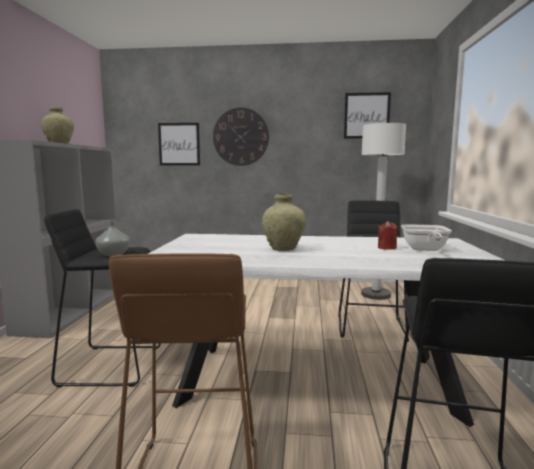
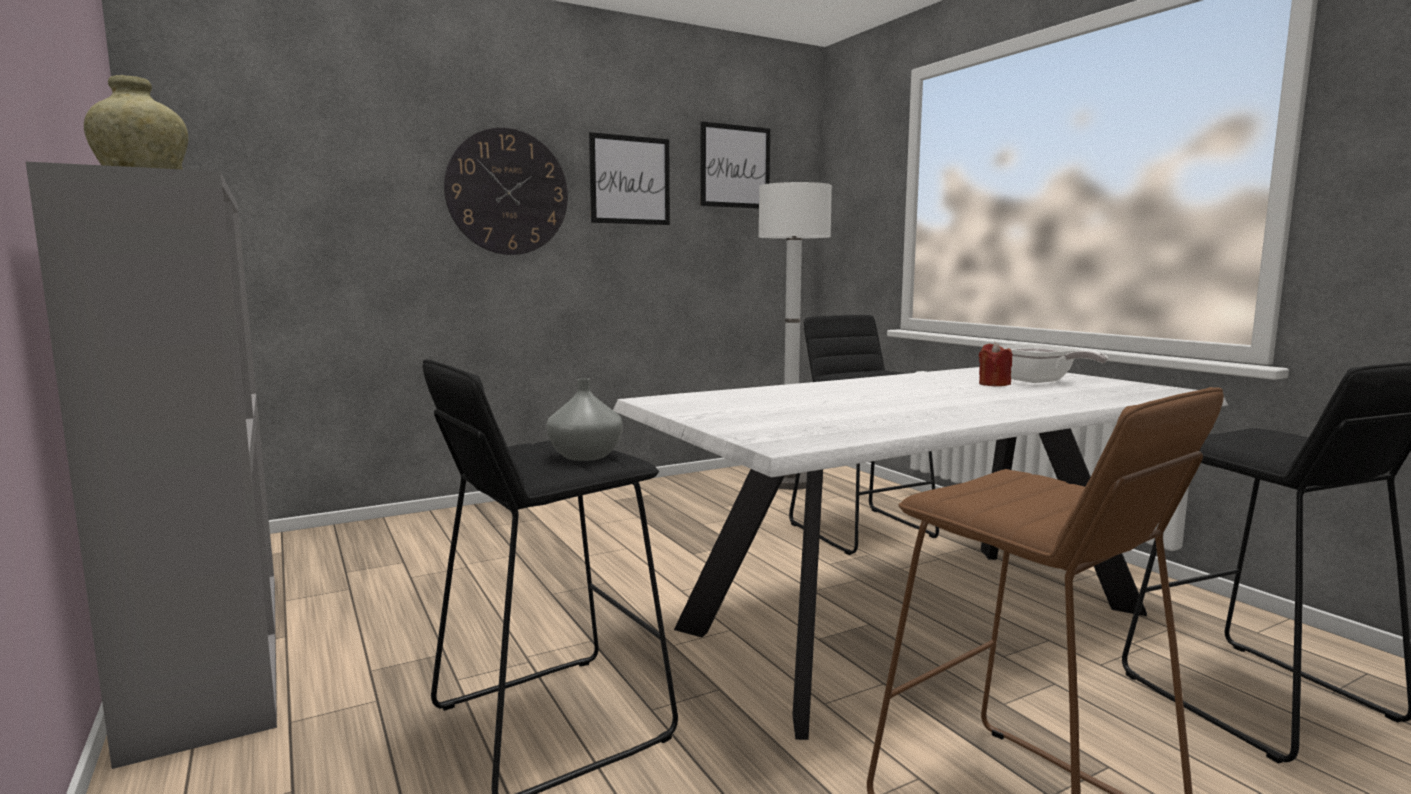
camera: 35 degrees left, 0 degrees up
picture [158,123,200,165] -> picture moved to [589,132,670,225]
beige vase [262,194,306,251] -> none

